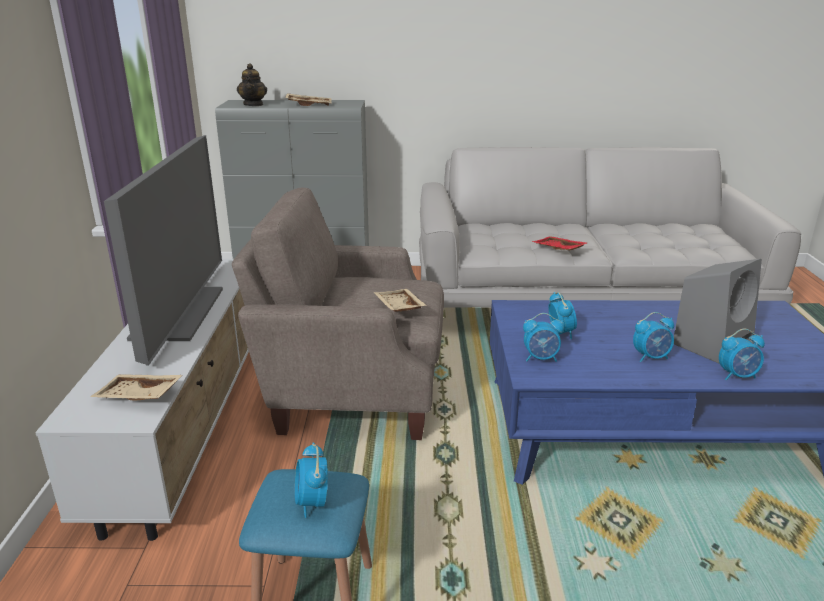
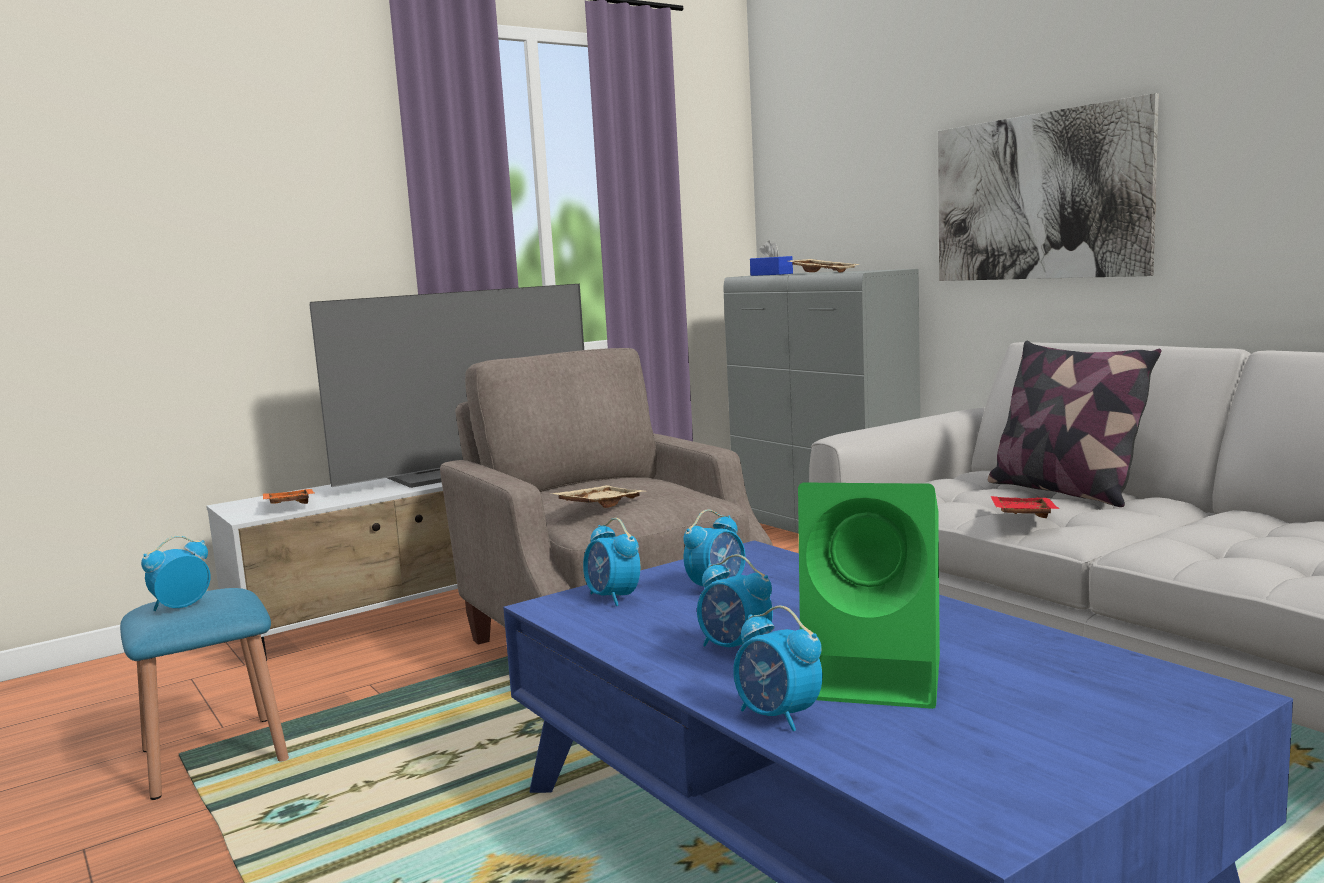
camera: 55 degrees right, 15 degrees down
beige tray [90,374,183,401] -> orange tray [263,489,314,504]
teapot [237,63,267,106] -> blue tissue box [750,240,793,276]
grey speaker [674,259,762,364] -> green speaker [798,483,940,709]
none -> picture [938,93,1159,281]
none -> pillow [988,341,1162,507]

